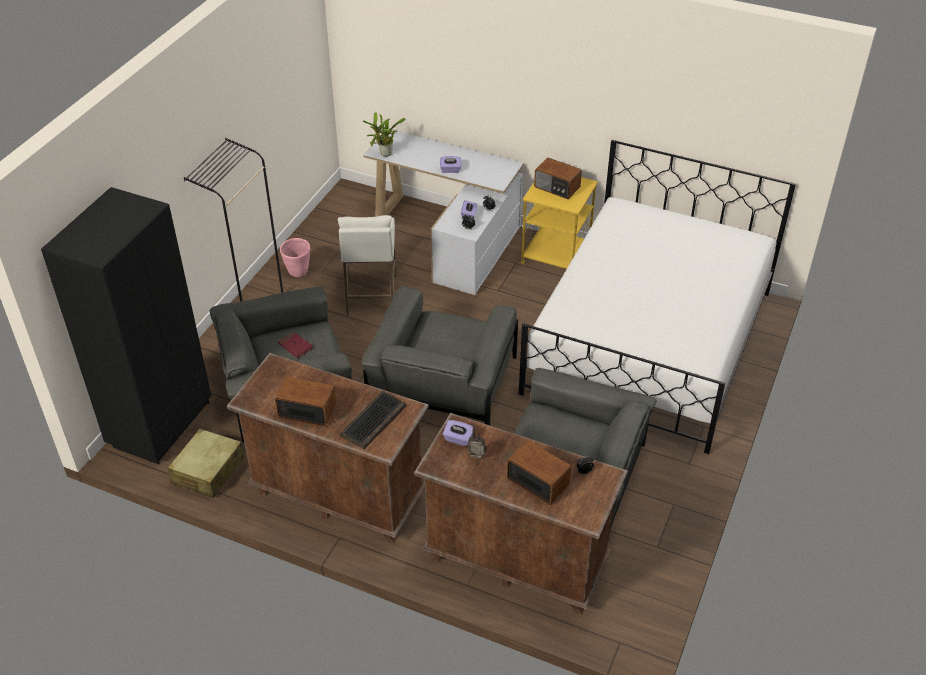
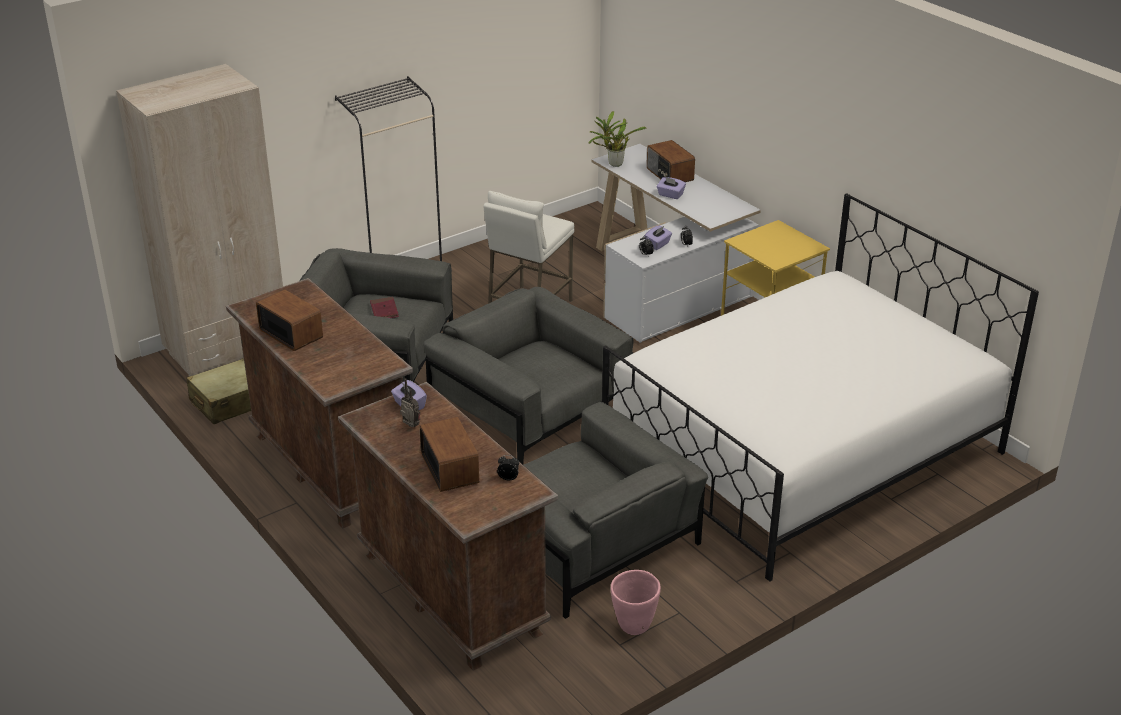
camera: 30 degrees right, 10 degrees down
black wardrobe [41,187,211,464] -> beige wardrobe [116,64,283,376]
pink planter [280,238,310,277] -> pink planter moved to [611,570,661,635]
keyboard [340,391,406,449] -> none
grey armchair [361,286,518,425] -> grey armchair turned 90 degrees clockwise [423,287,634,464]
radio [534,158,582,199] -> radio moved to [647,140,695,182]

